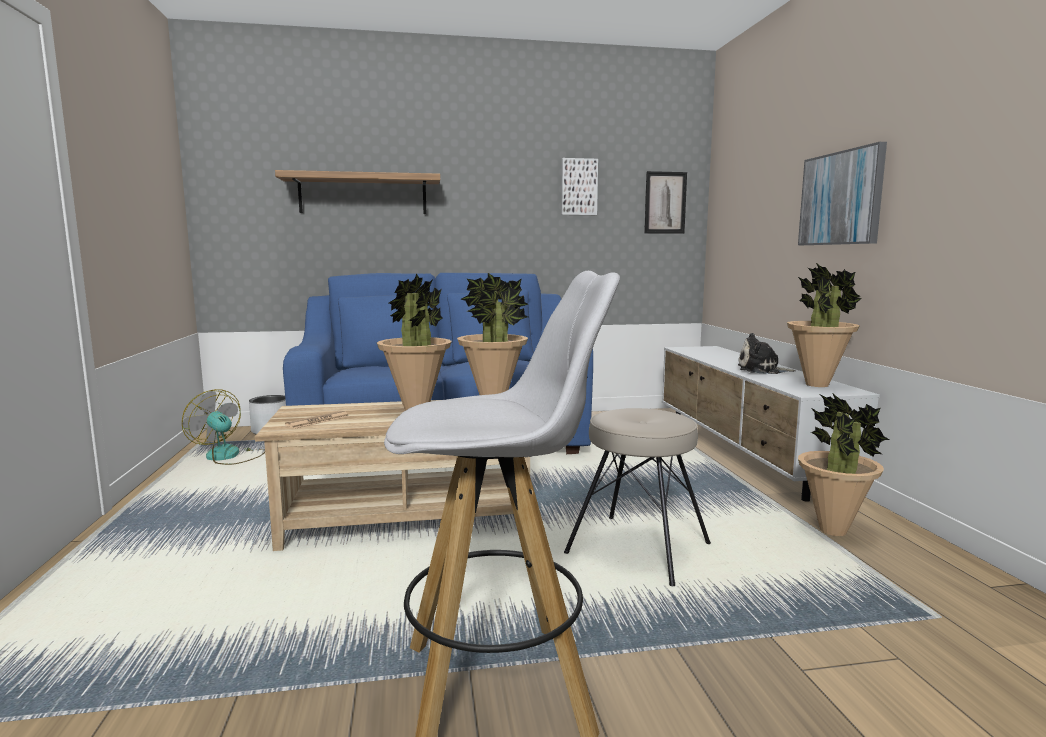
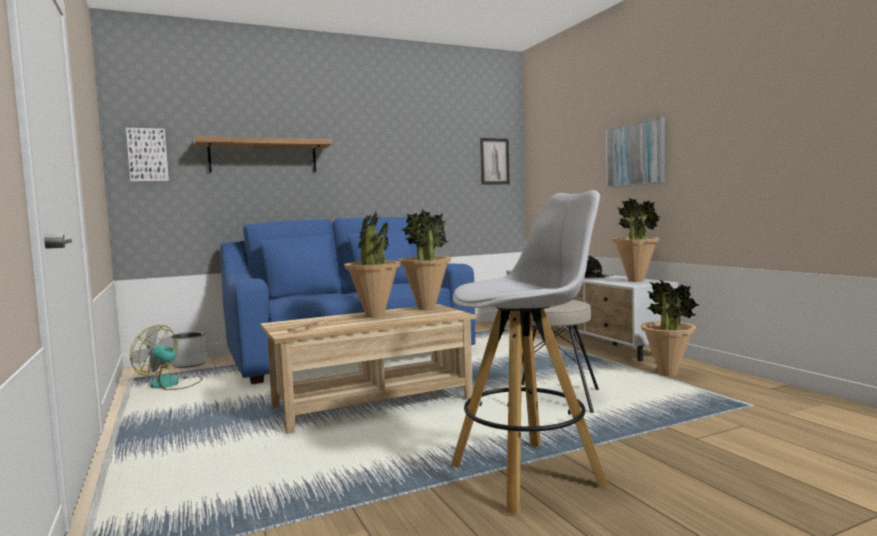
camera: 15 degrees left, 5 degrees down
picture [561,158,598,215] -> picture moved to [126,128,169,182]

